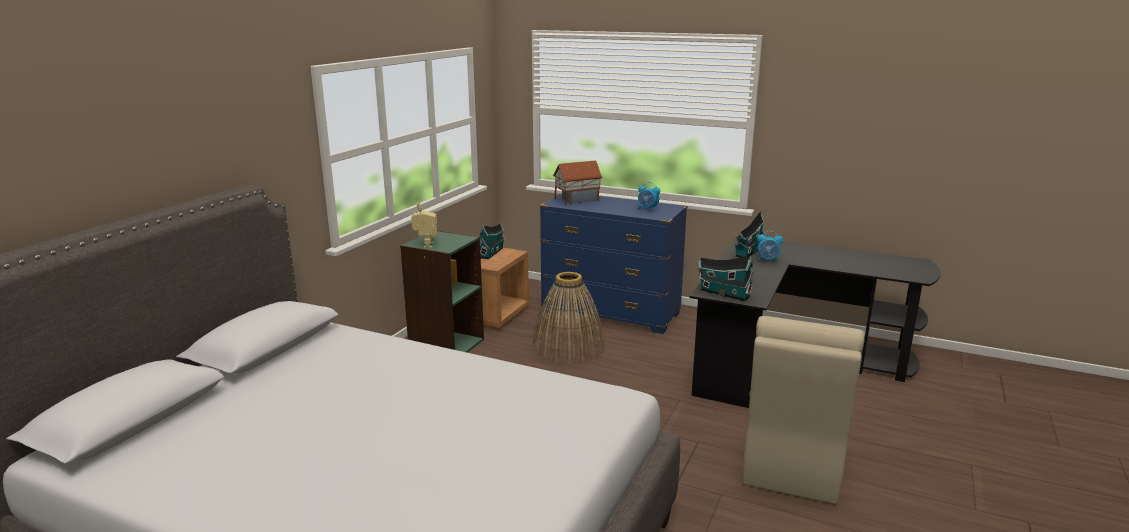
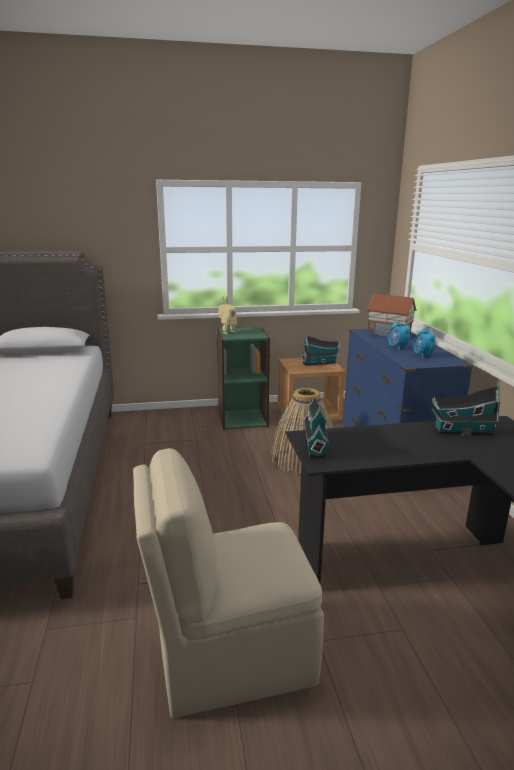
camera: 55 degrees right, 0 degrees up
alarm clock [757,231,783,262] -> alarm clock moved to [388,320,410,350]

